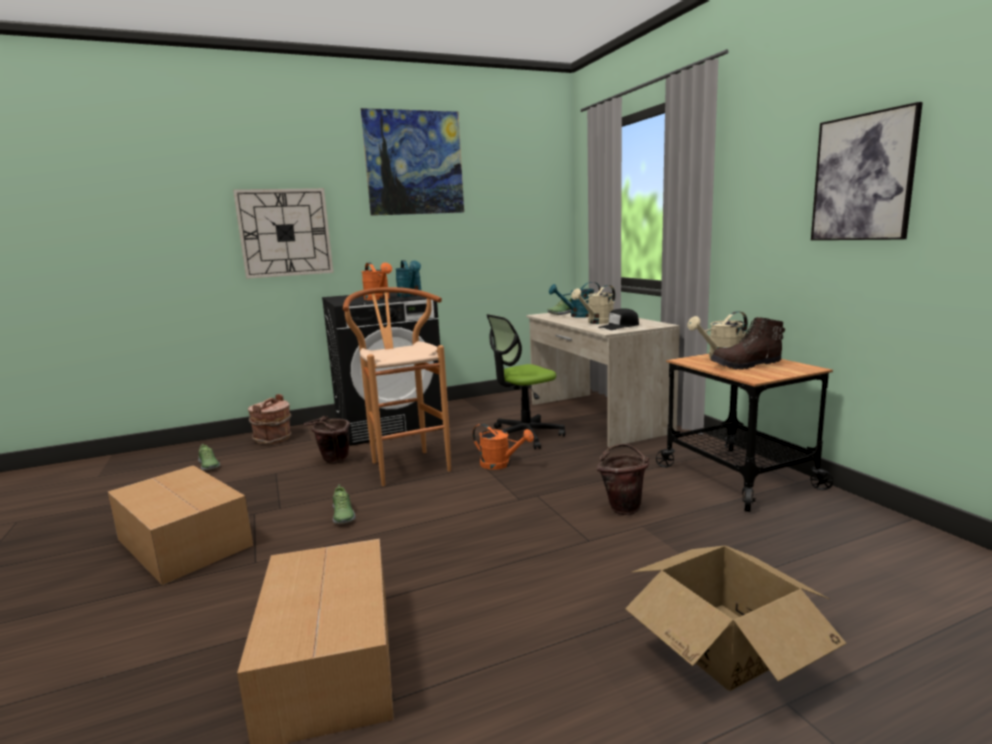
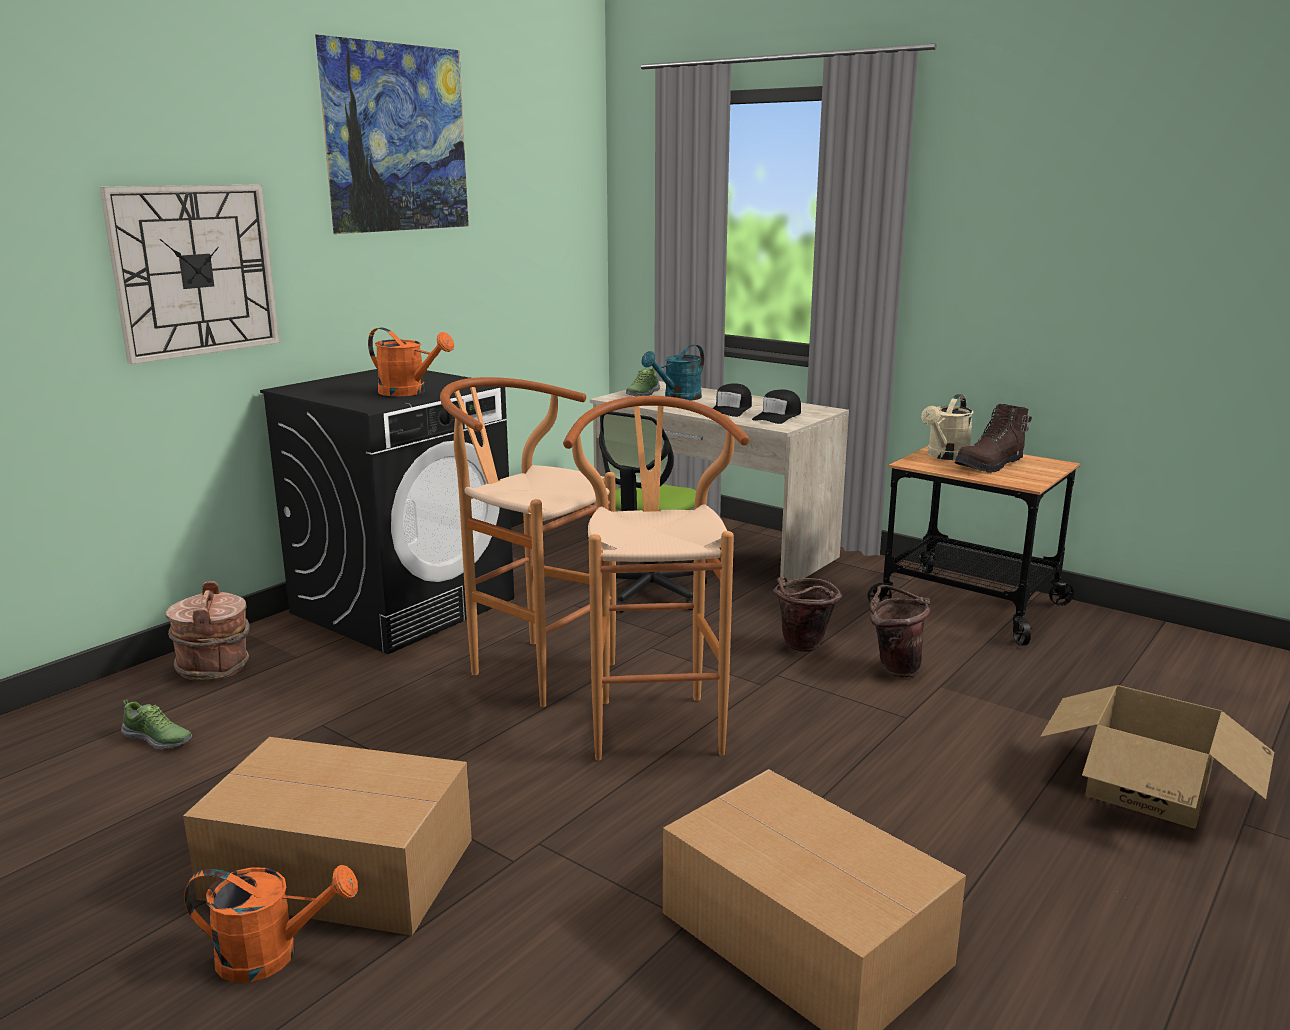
camera: 30 degrees left, 5 degrees up
brown bucket [304,416,350,464] -> brown bucket moved to [773,577,842,652]
shoe [333,485,356,524] -> none
turquoise watering can [395,260,422,297] -> none
orange watering can [472,424,534,470] -> orange watering can moved to [184,865,358,982]
beige watering can [571,285,615,324] -> black cap [713,383,752,417]
picture [811,102,923,240] -> none
none -> brown stool [563,396,749,760]

